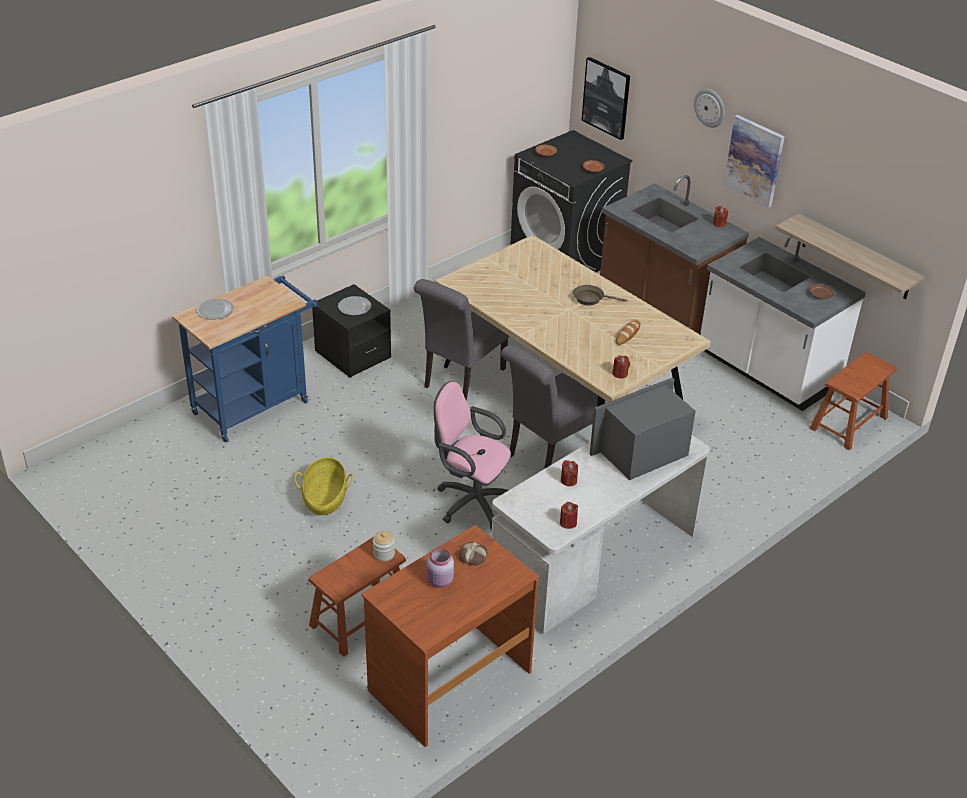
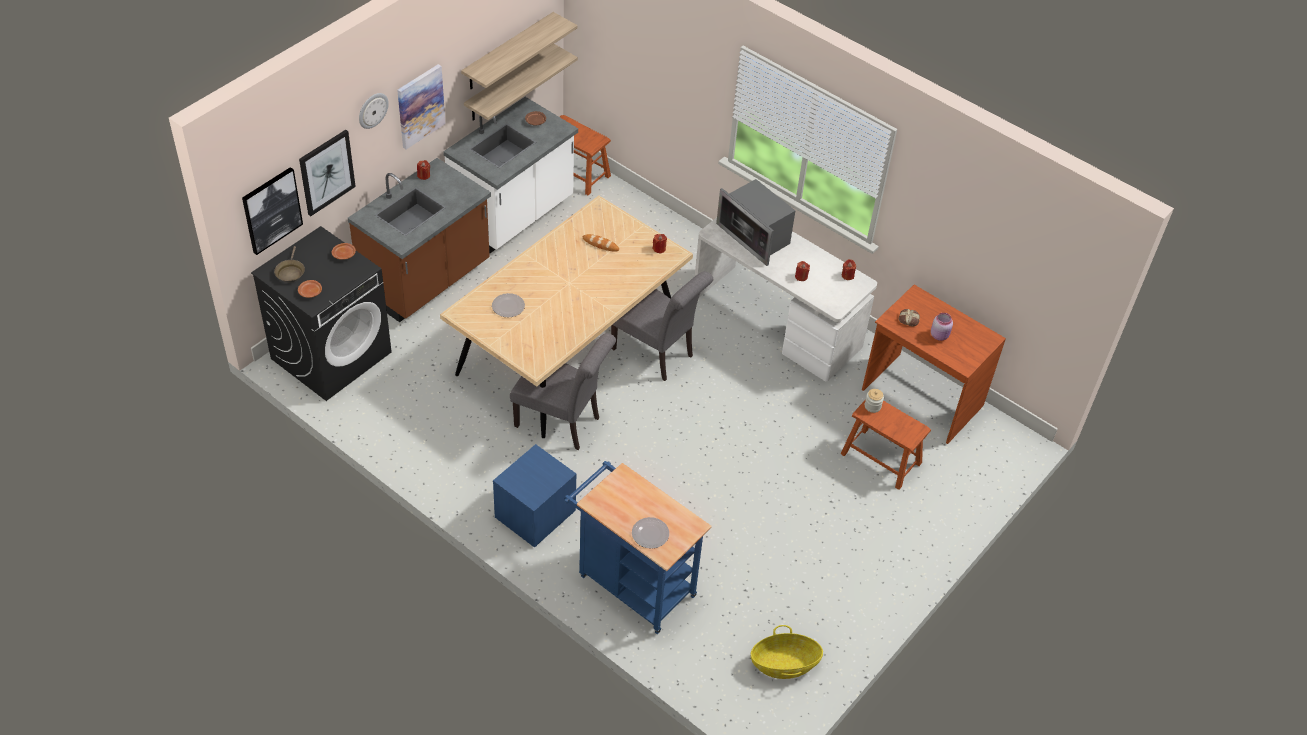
camera: 100 degrees left, 10 degrees up
basket [294,457,353,515] -> basket moved to [751,625,823,679]
black nightstand [312,284,391,378] -> blue nightstand [493,444,577,548]
plate [338,296,371,315] -> plate moved to [492,293,525,317]
pink office chair [434,381,511,531] -> none
brown frying pan [573,285,627,306] -> brown frying pan moved to [274,246,305,283]
none -> picture [299,130,356,216]
none -> shelf [461,12,578,89]

